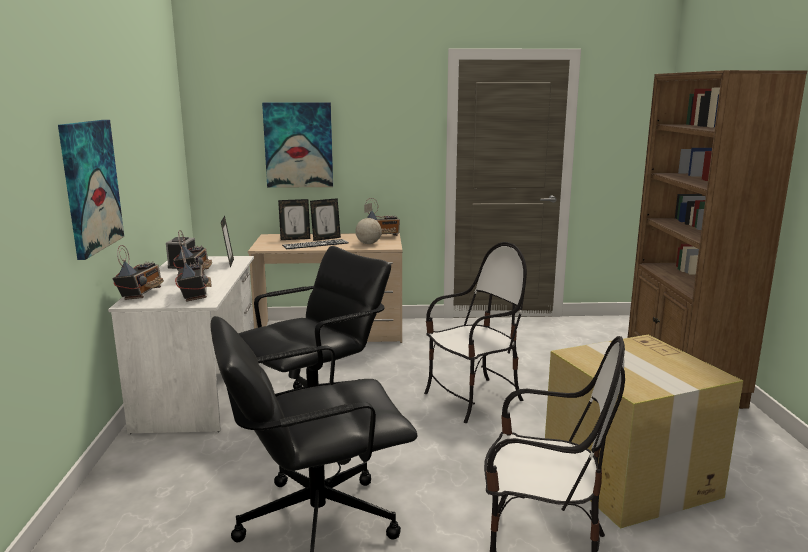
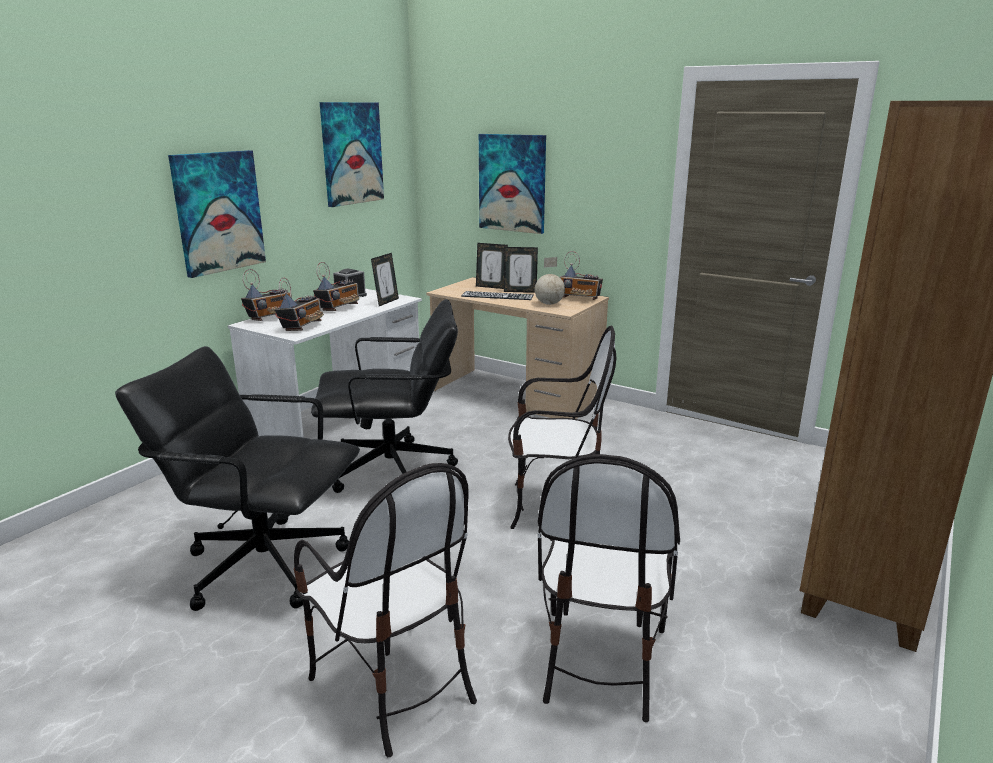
camera: 35 degrees right, 5 degrees up
cardboard box [545,335,743,529] -> chair [537,454,680,722]
none -> picture [320,102,384,207]

